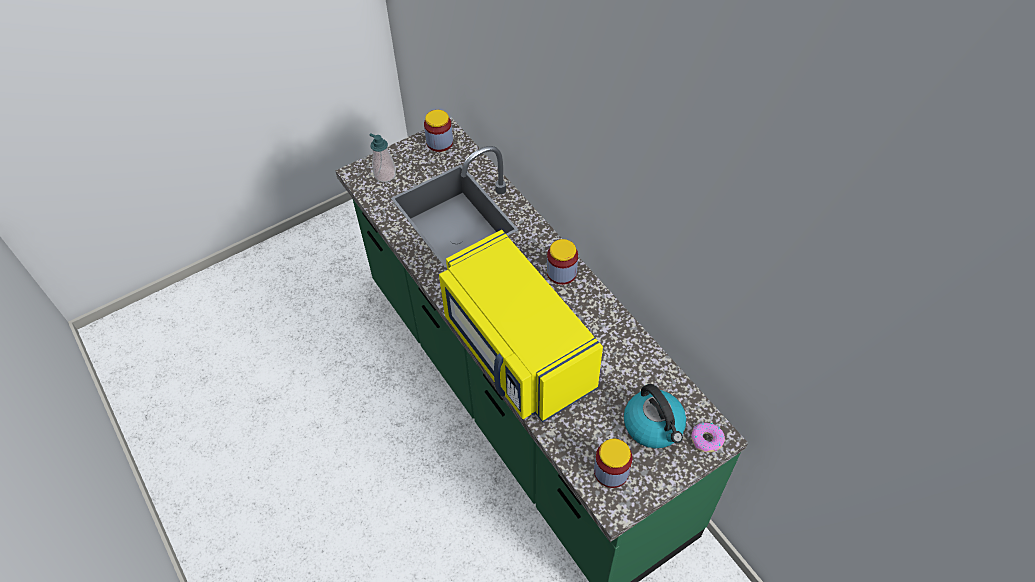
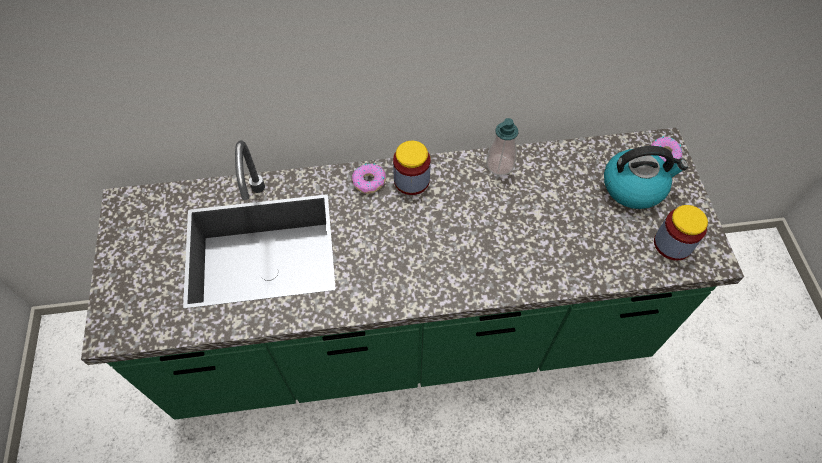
camera: 65 degrees left, 5 degrees up
soap dispenser [370,134,396,182] -> soap dispenser moved to [486,118,518,176]
jar [424,110,453,152] -> none
yellow microwave [439,230,603,422] -> none
none -> donut [352,163,386,194]

